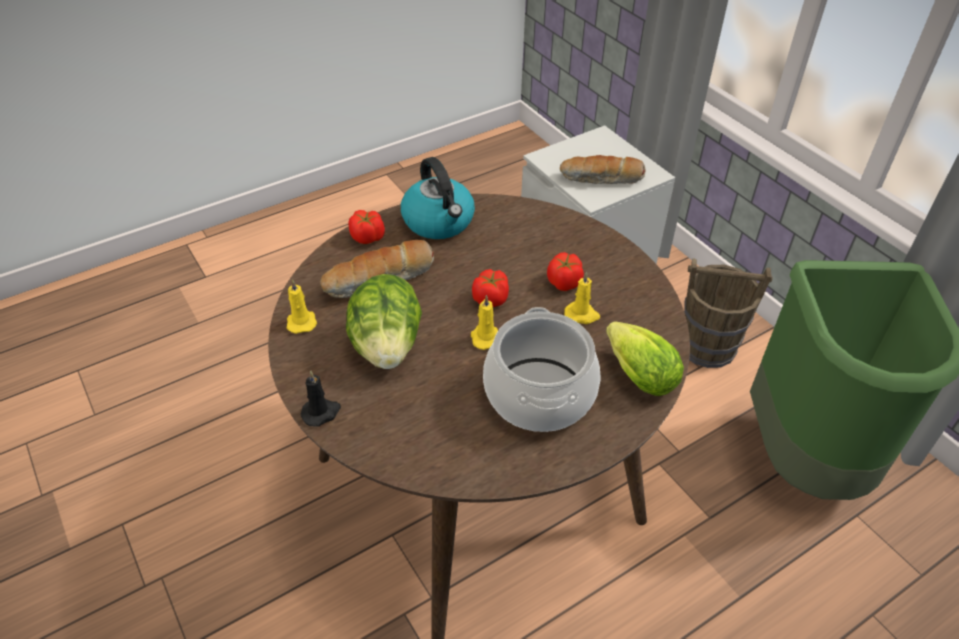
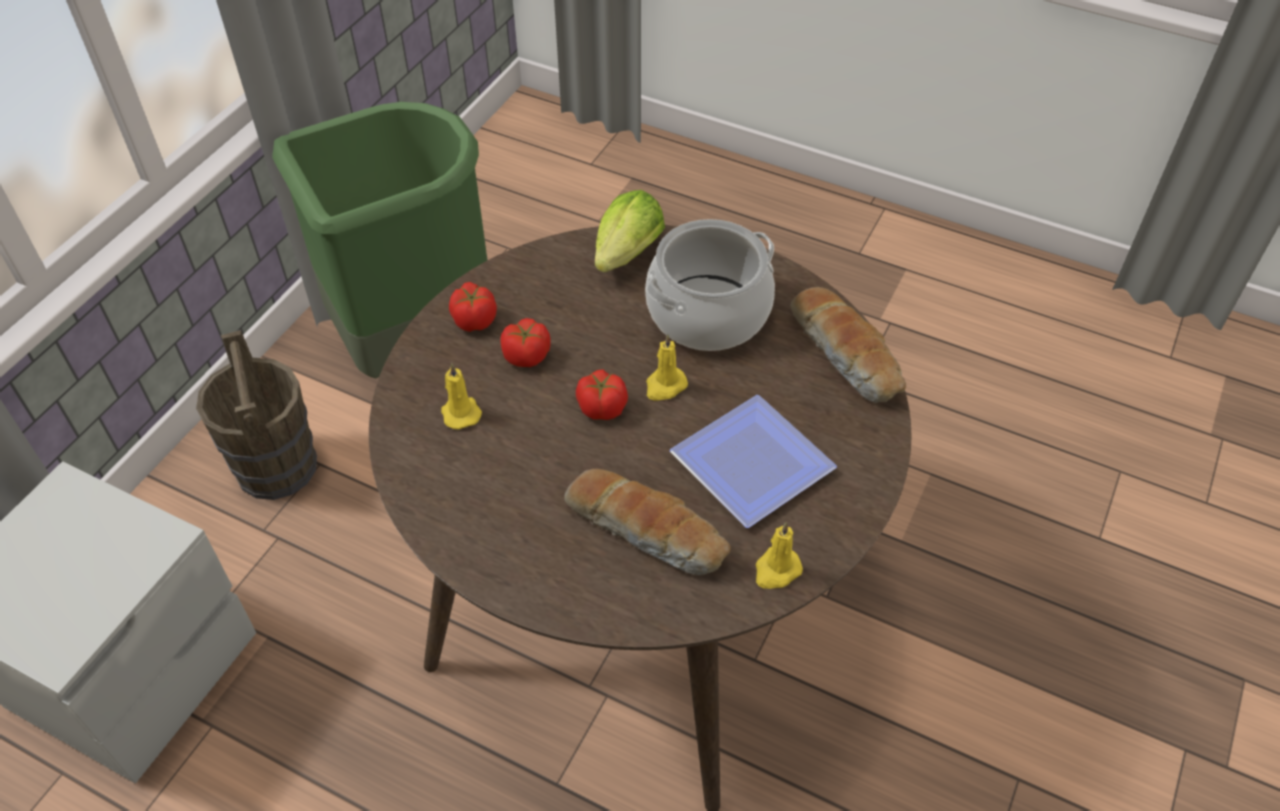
camera: 120 degrees left, 5 degrees up
black candle [301,371,341,427] -> none
lettuce [346,274,422,369] -> plate [670,395,837,528]
tomato [349,210,385,244] -> tomato moved to [449,282,497,332]
kettle [401,157,475,239] -> none
bread [560,155,646,184] -> bread moved to [790,287,906,403]
yellow candle [564,272,600,324] -> yellow candle moved to [441,363,482,430]

